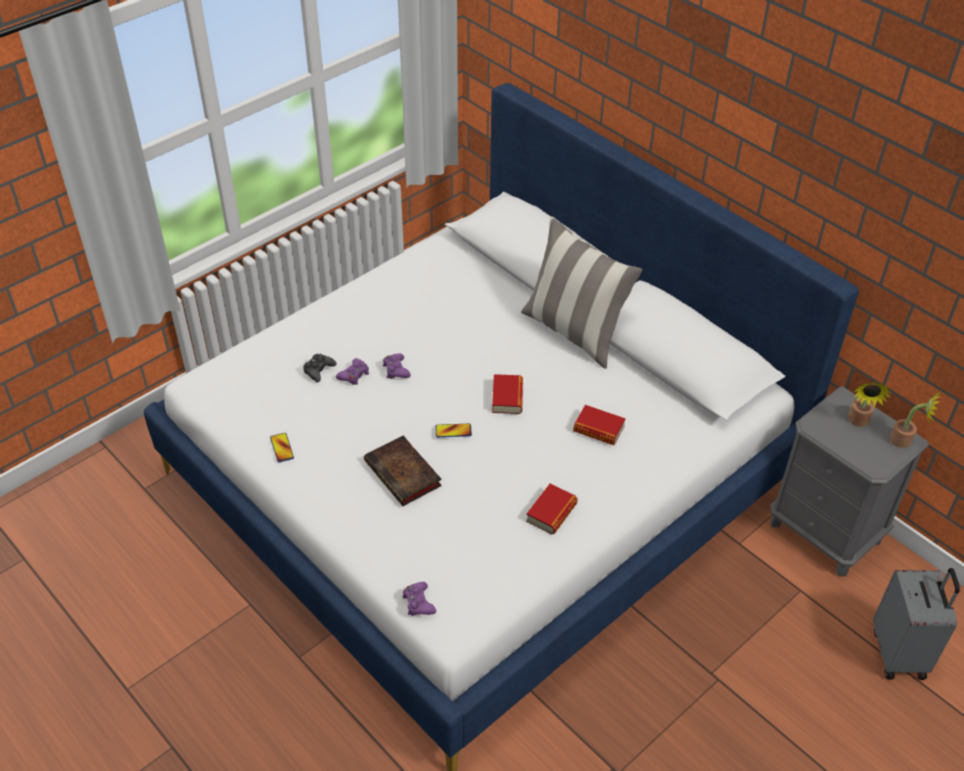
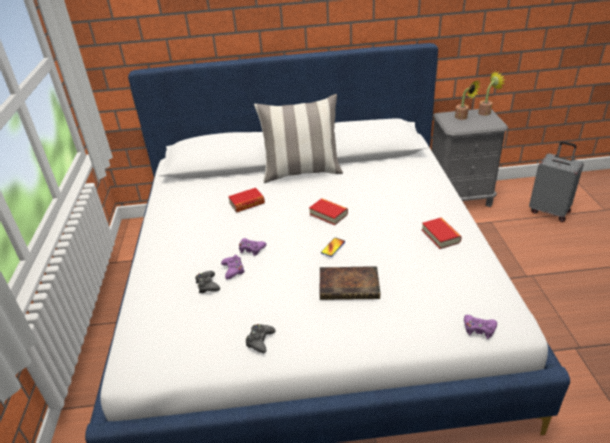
camera: 50 degrees left, 10 degrees down
phone [270,433,294,462] -> black game controller [246,324,276,353]
book [573,405,625,445] -> book moved to [228,188,265,213]

